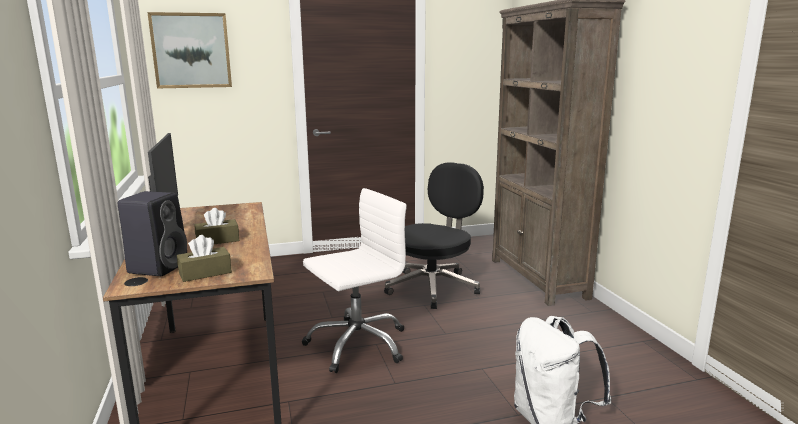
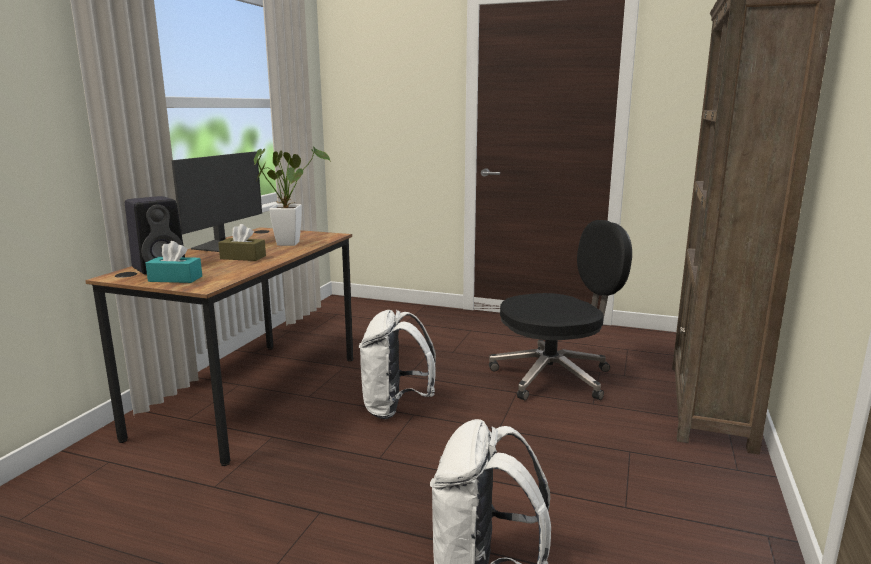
camera: 35 degrees right, 0 degrees up
picture [147,12,232,88] -> none
brown tissue box [177,235,232,282] -> turquoise tissue box [145,241,202,283]
white office chair [302,188,407,373] -> white backpack [359,310,436,419]
none -> potted plant [254,146,331,246]

